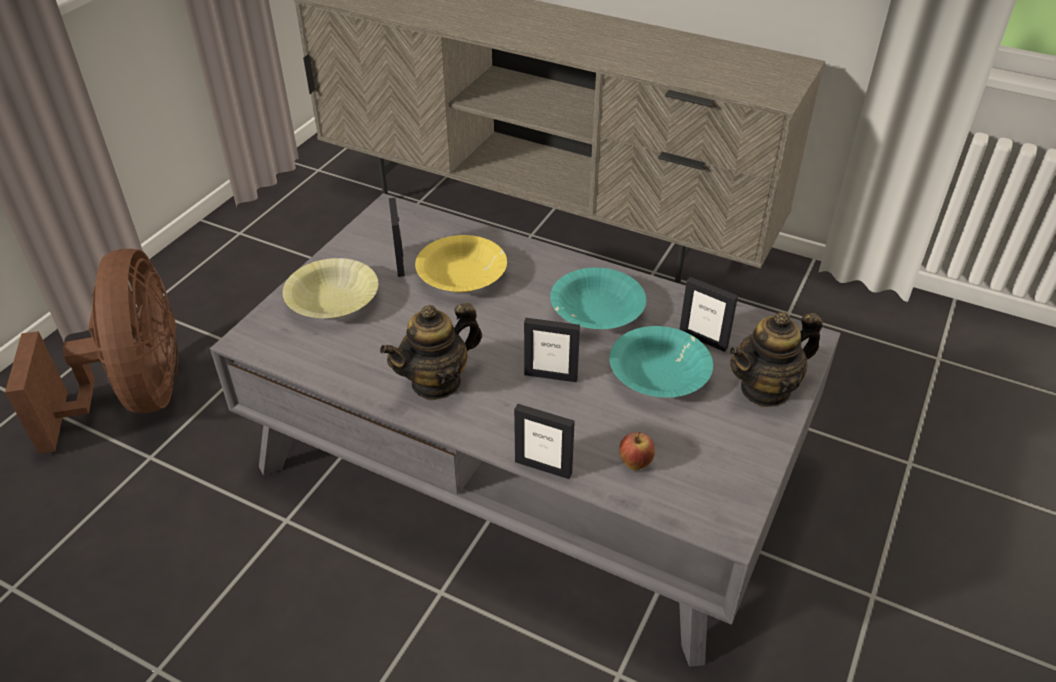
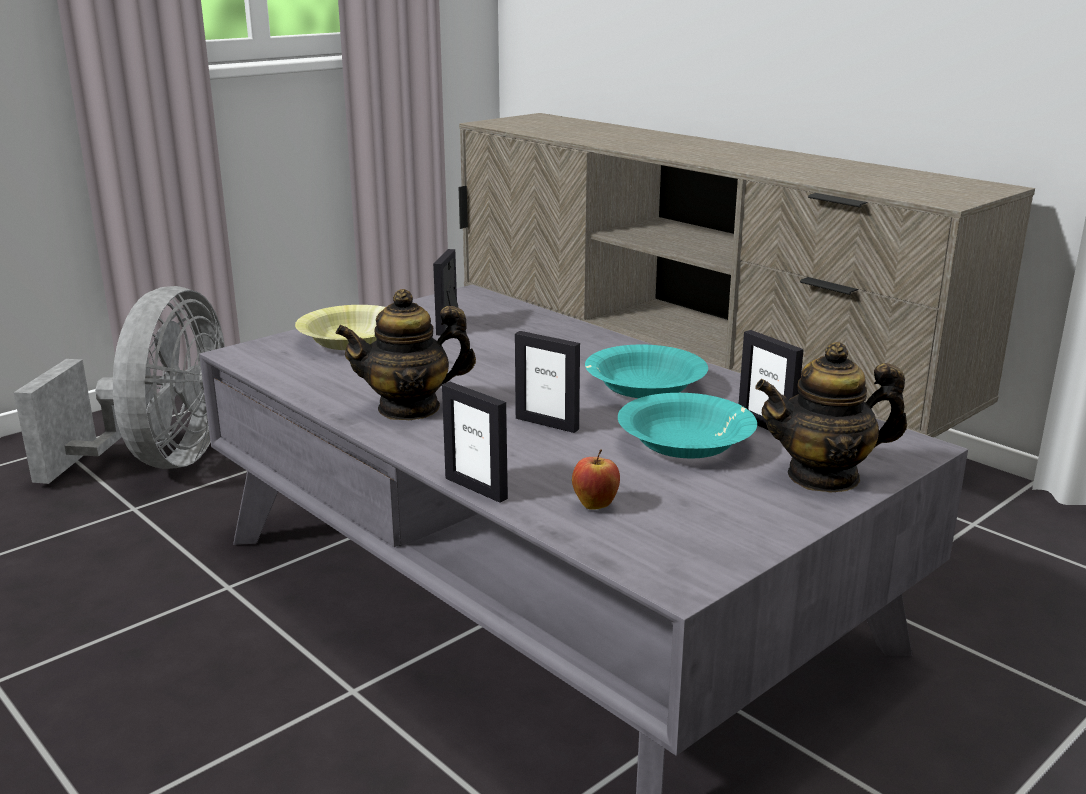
camera: 20 degrees right, 20 degrees down
brown fan [5,249,178,454] -> grey fan [14,286,225,484]
yellow bowl [415,235,507,292] -> none

